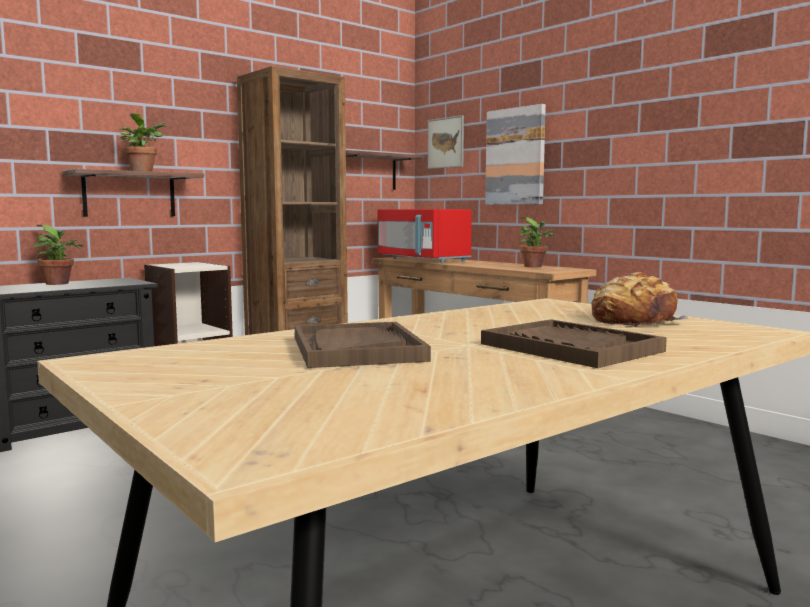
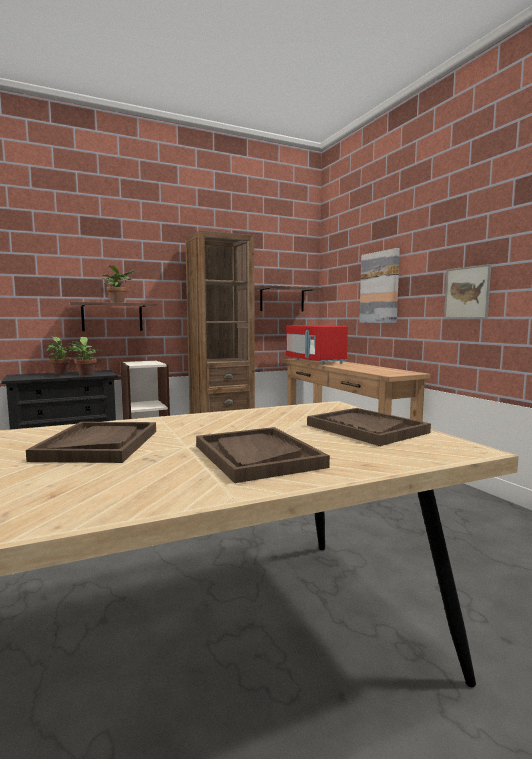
camera: 15 degrees right, 0 degrees up
picture [428,115,464,169] -> picture moved to [444,264,491,318]
potted plant [518,217,554,267] -> potted plant moved to [67,337,104,376]
bread [592,272,690,327] -> brown tray [307,408,431,446]

